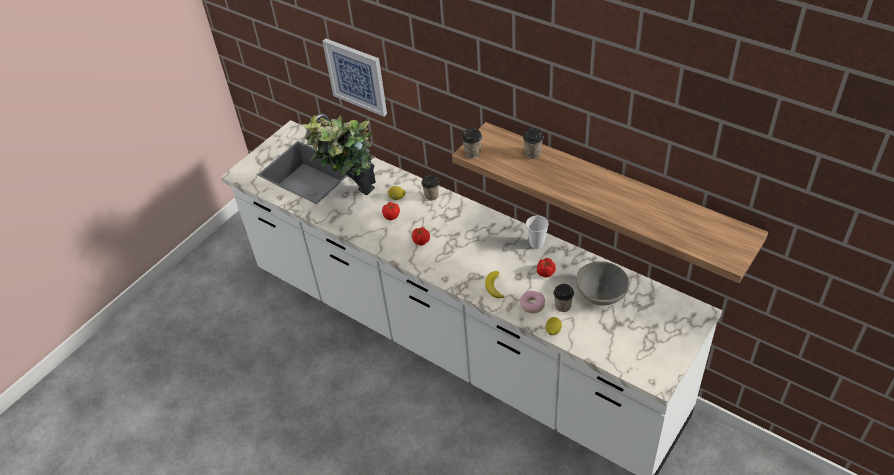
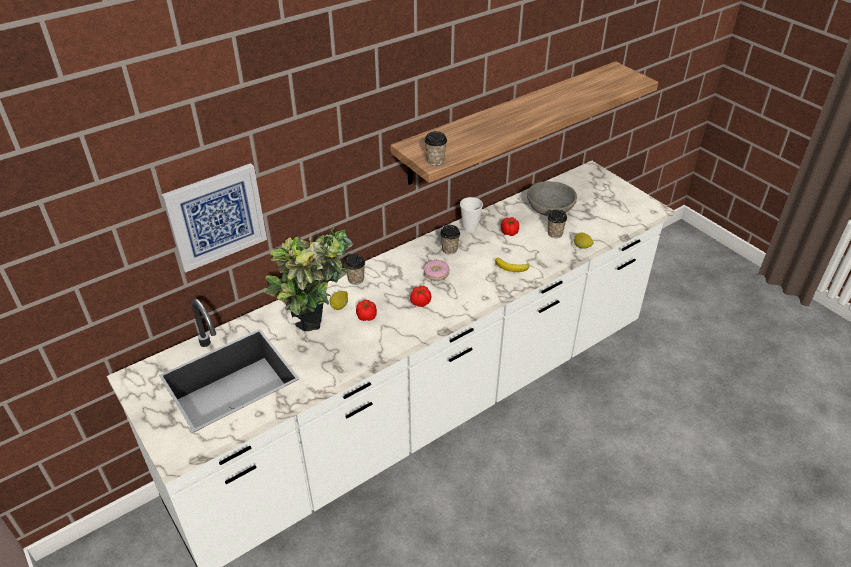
camera: 75 degrees left, 5 degrees down
donut [520,291,545,313] -> donut moved to [423,260,449,281]
cup [523,128,544,159] -> cup moved to [440,225,460,255]

